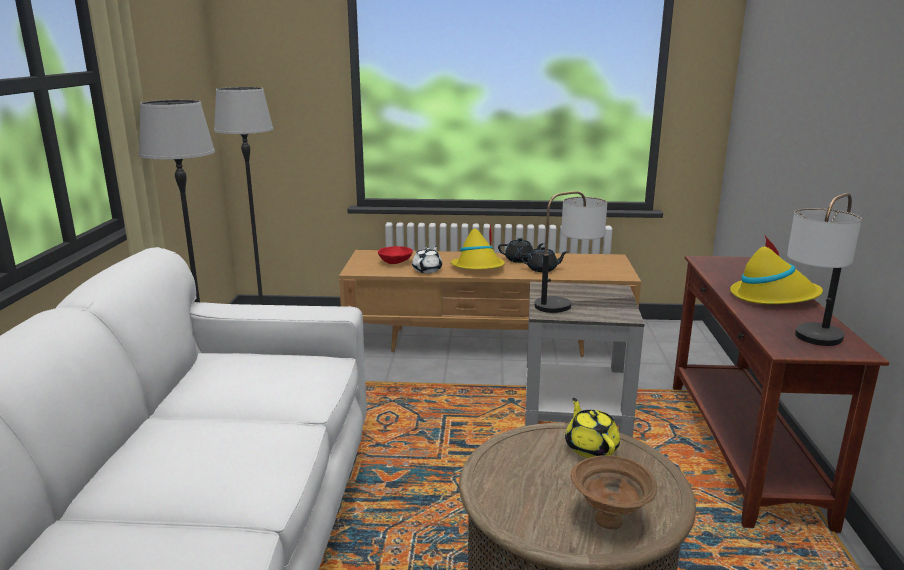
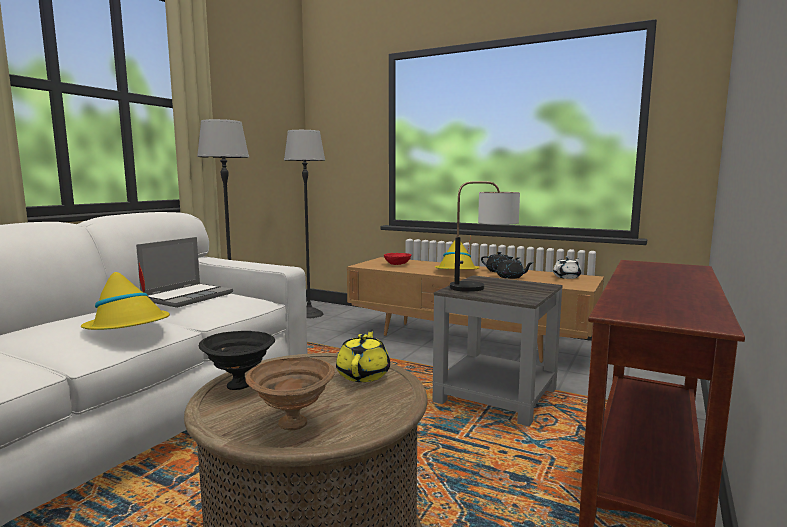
camera: 25 degrees right, 10 degrees down
white teapot [412,246,442,273] -> white teapot moved to [553,256,581,279]
yellow hat [730,234,823,304] -> yellow hat moved to [81,263,170,330]
table lamp [787,193,862,346] -> none
none -> laptop [136,237,233,308]
none -> black bowl [199,331,275,390]

